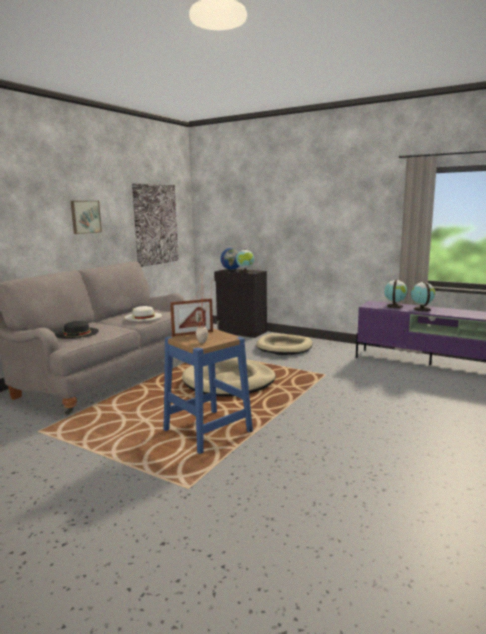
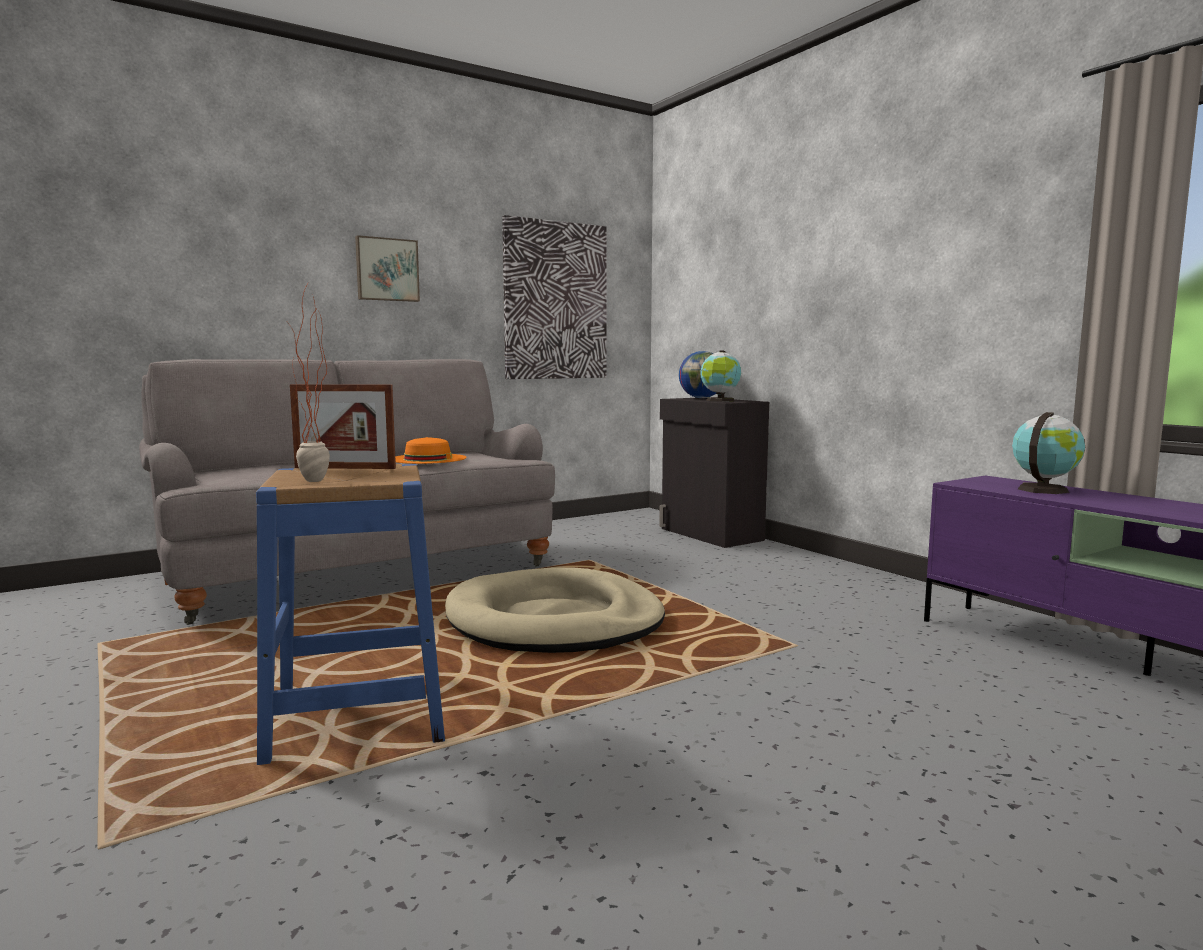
camera: 25 degrees right, 5 degrees down
black hat [55,321,99,339] -> none
white hat [125,306,162,321] -> orange hat [395,437,467,464]
beige dog bed [256,333,313,355] -> none
globe [411,282,435,311] -> none

